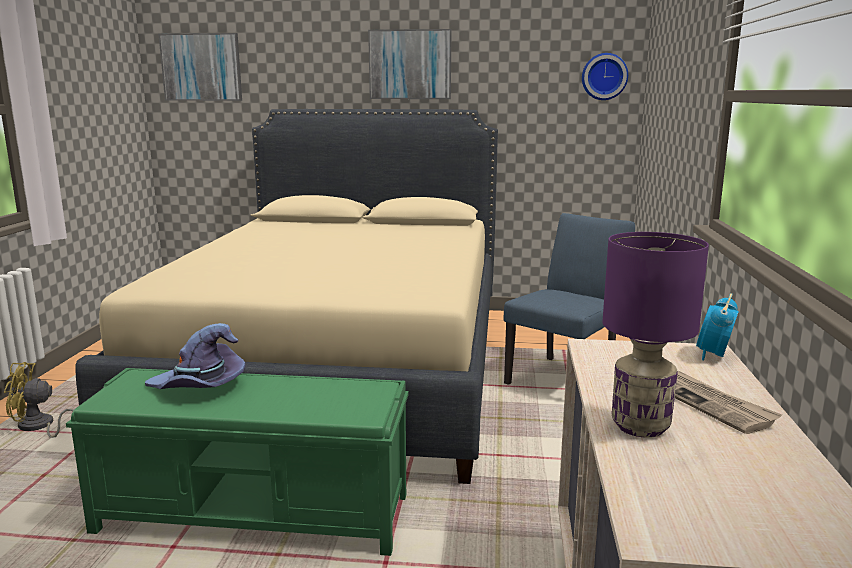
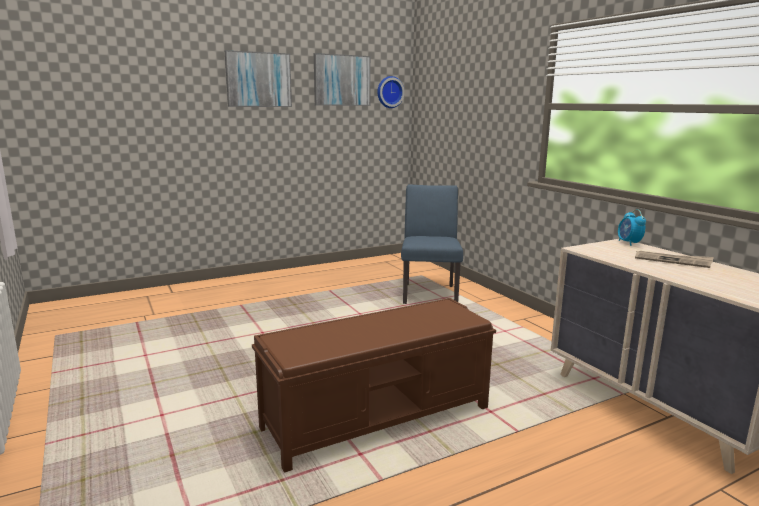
camera: 35 degrees left, 0 degrees up
yellow fan [4,362,74,438] -> none
green bench [66,368,409,556] -> brown bench [252,298,496,473]
beige bed [75,109,498,484] -> none
purple hat [145,323,246,389] -> none
picture [158,33,242,101] -> picture moved to [314,53,371,106]
purple table lamp [602,232,709,438] -> none

